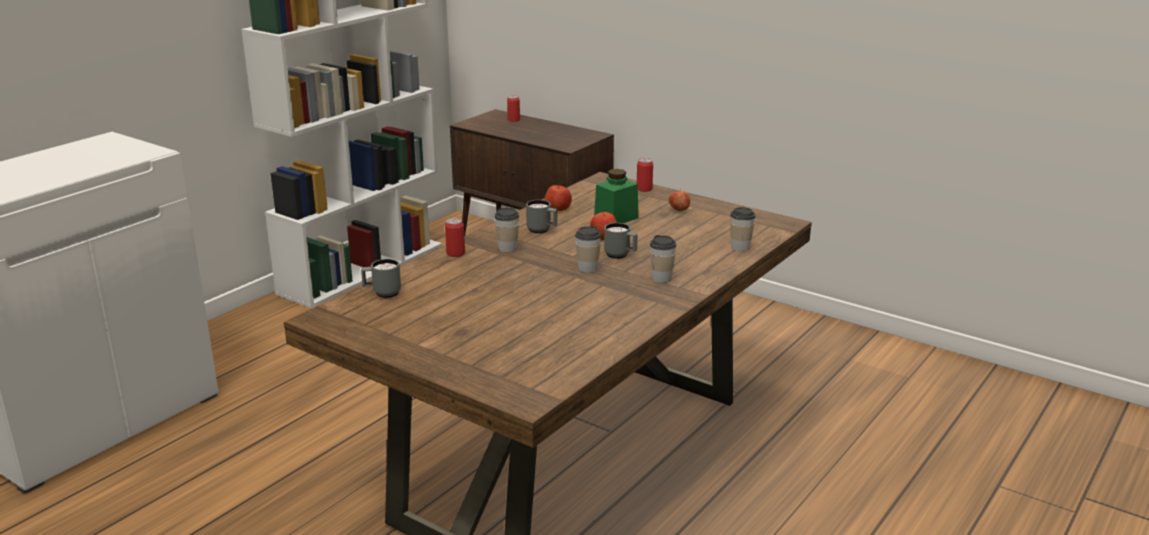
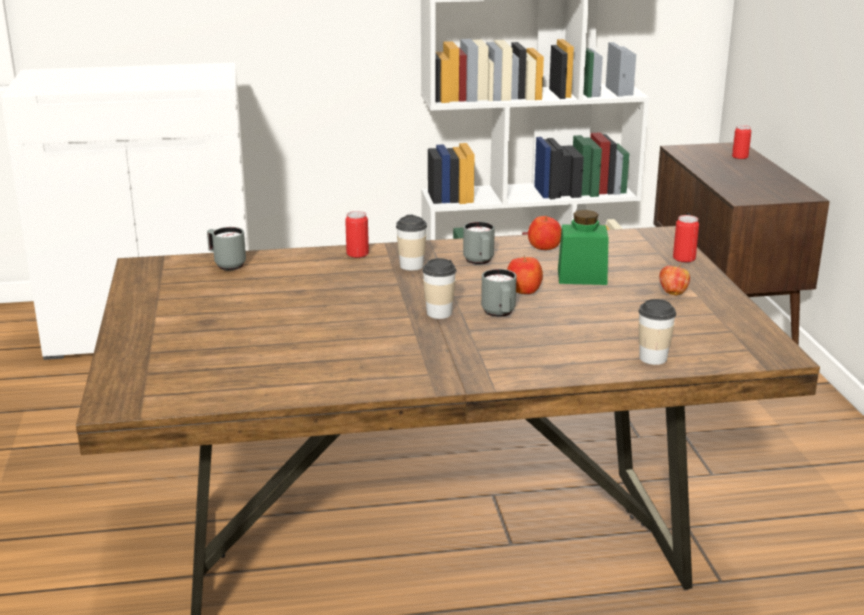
camera: 45 degrees right, 0 degrees up
cup [650,235,677,283] -> none

